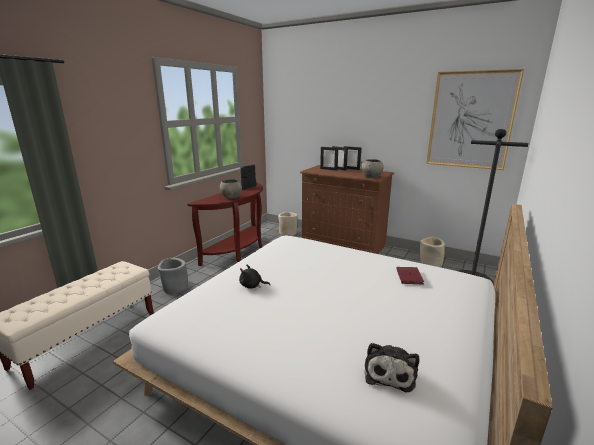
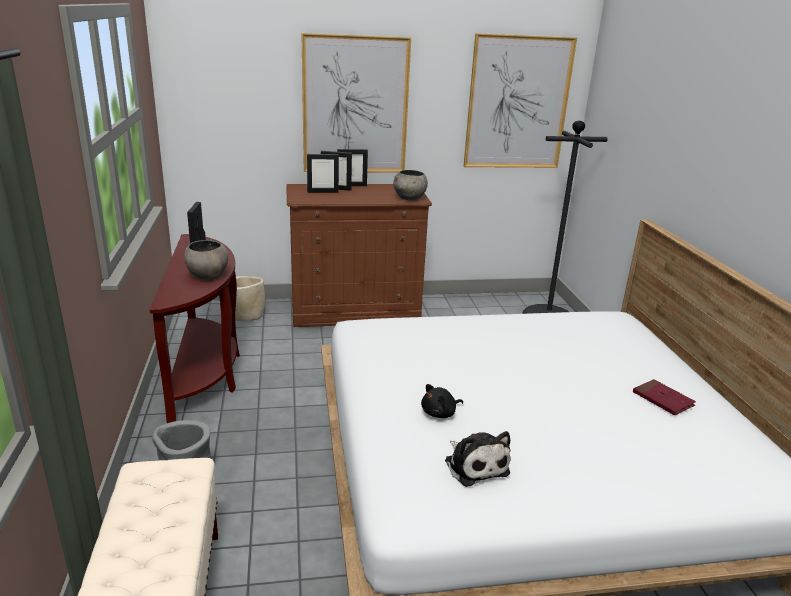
camera: 40 degrees left, 5 degrees up
plush toy [365,343,419,392] -> plush toy moved to [445,431,510,487]
red book [397,267,424,285] -> red book moved to [633,379,696,415]
beige planter [420,236,445,267] -> none
none -> picture [301,33,411,173]

